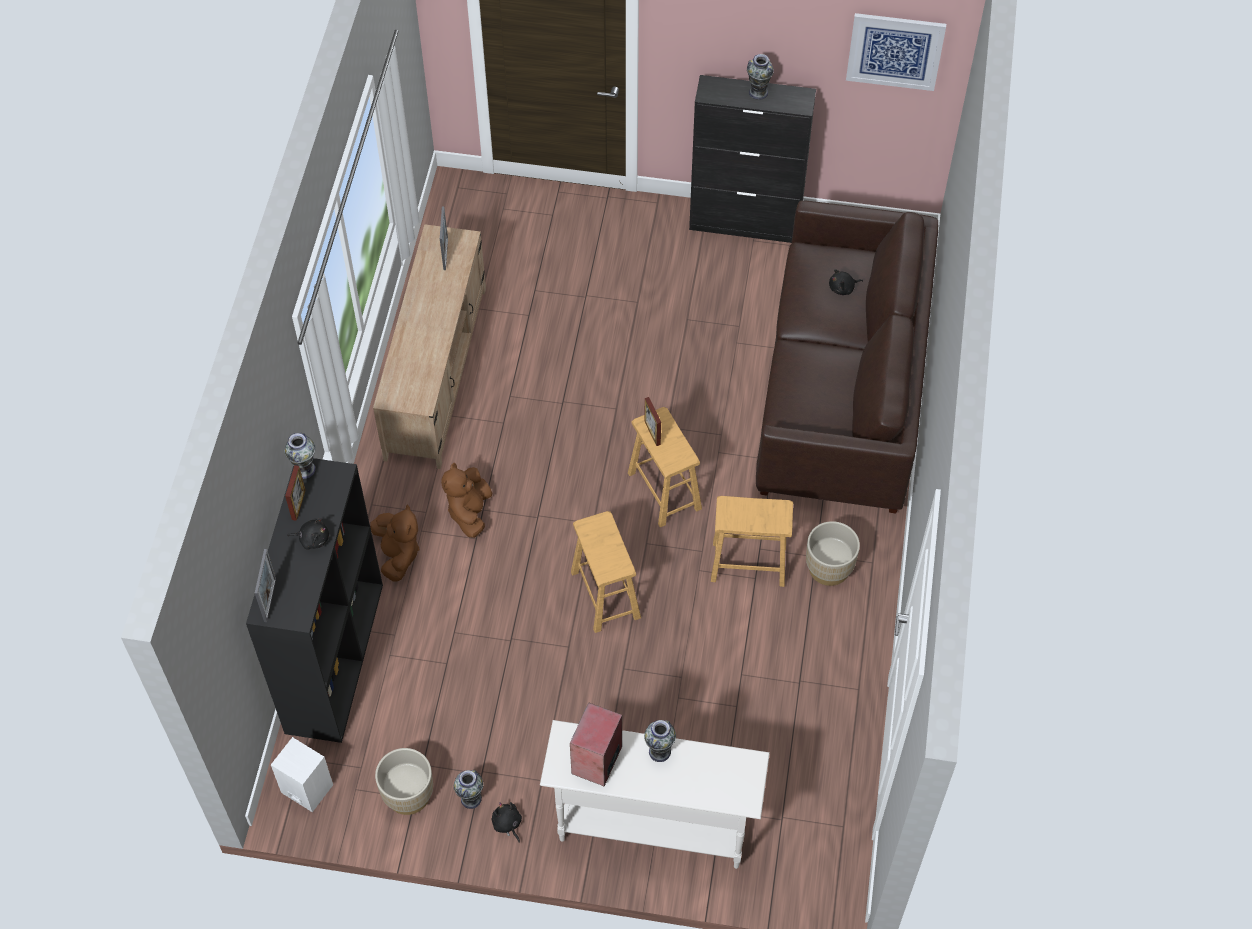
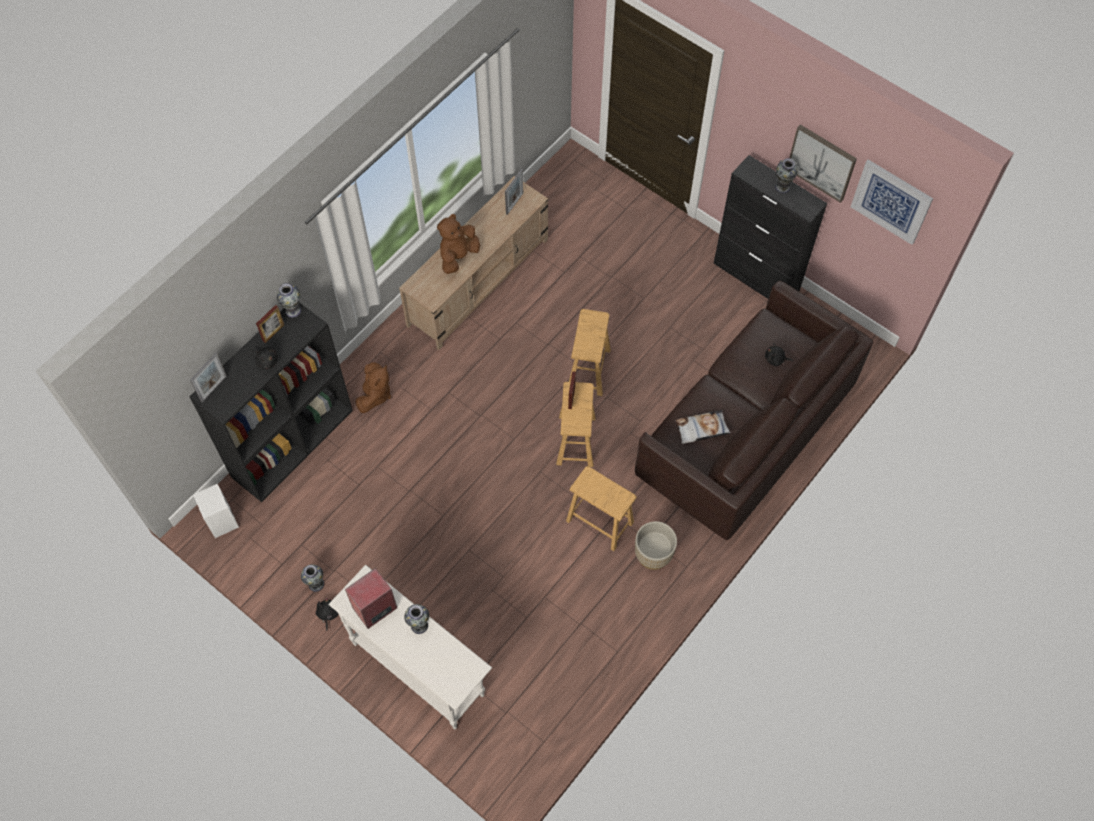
camera: 30 degrees right, 5 degrees up
beige planter [375,748,433,815] -> none
brown plush toy [441,463,492,538] -> brown plush toy moved to [437,214,480,274]
brown stool [571,511,641,633] -> brown stool moved to [569,309,611,396]
none -> pillow [675,410,731,444]
none -> picture [789,125,857,203]

